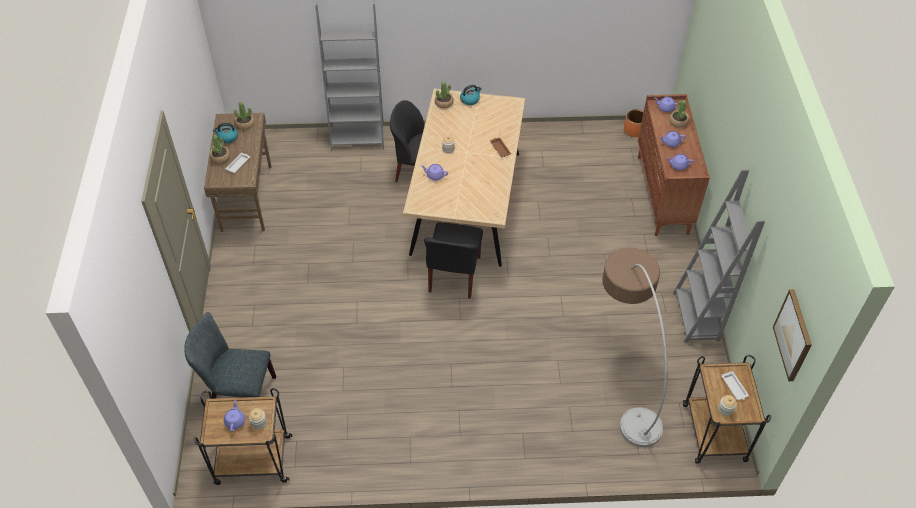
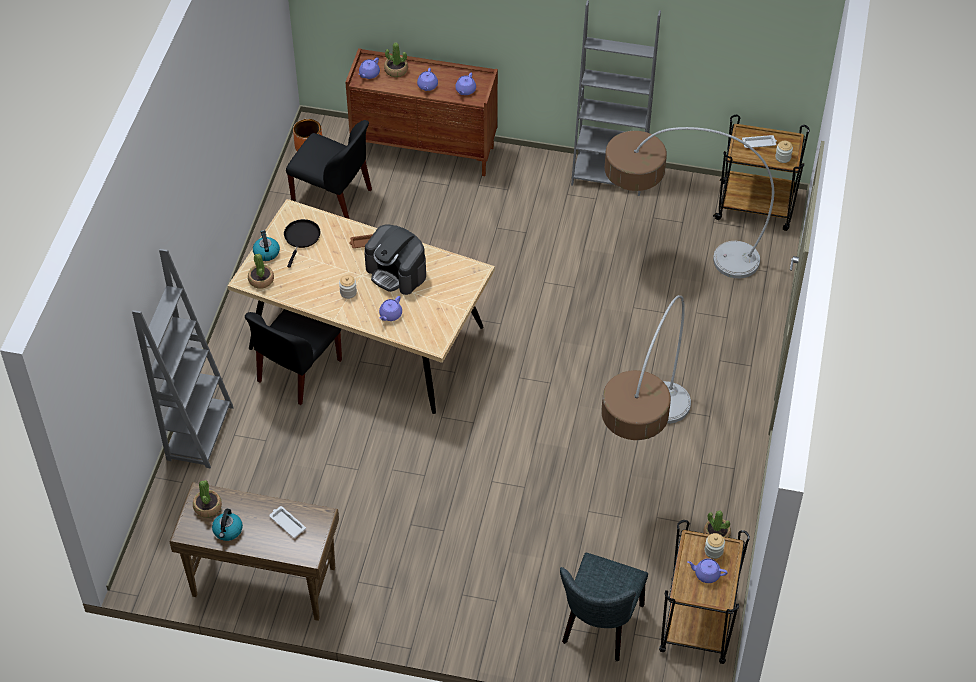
camera: 75 degrees left, 0 degrees up
potted plant [209,135,230,164] -> potted plant moved to [704,511,731,538]
black chair [424,222,483,299] -> black chair moved to [286,120,372,219]
picture [773,289,812,381] -> none
none -> black frying pan [284,219,321,268]
none -> coffee machine [364,225,426,295]
none -> floor lamp [601,295,691,440]

